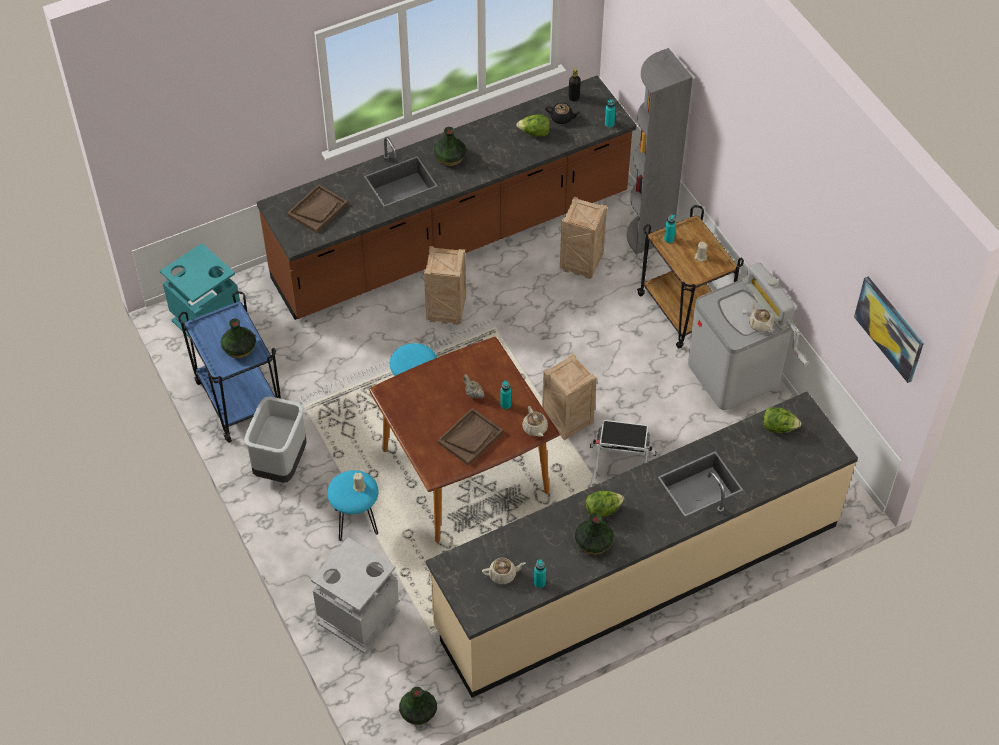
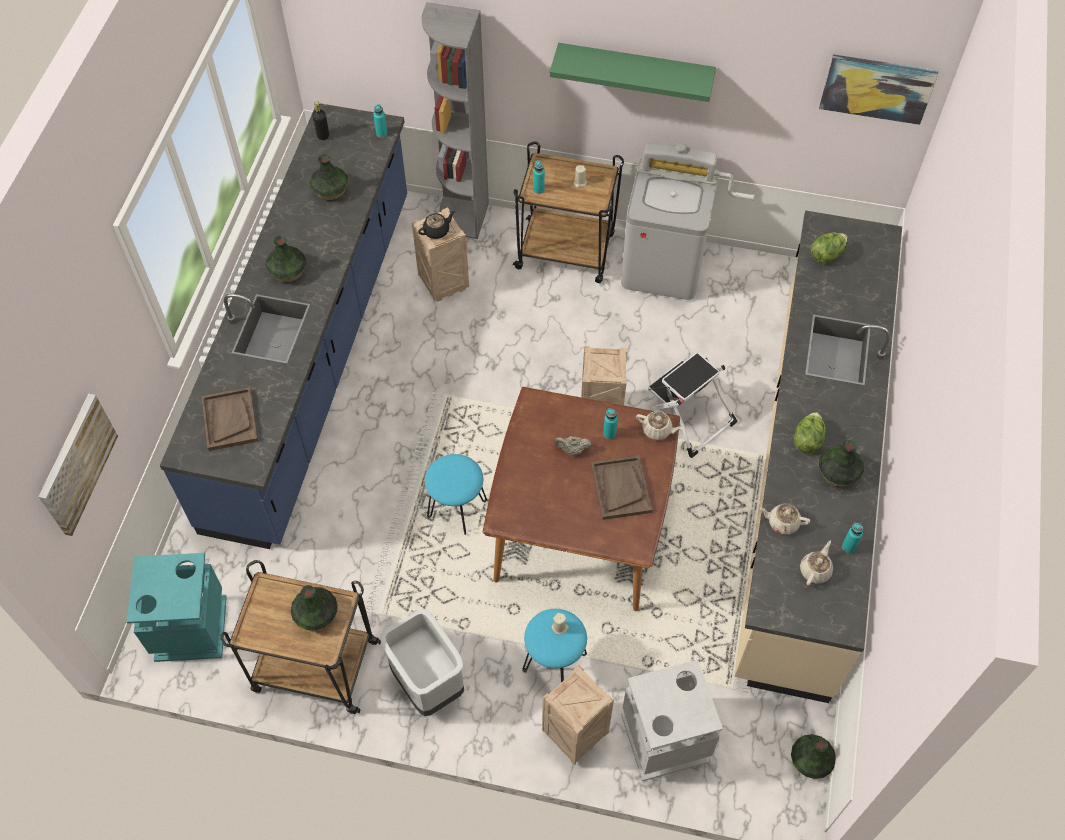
camera: 50 degrees left, 5 degrees up
blue cart [178,291,281,443] -> brown cart [221,560,381,714]
brown counter [257,75,637,320] -> blue counter [160,103,407,549]
crate [424,246,466,325] -> crate moved to [542,664,614,765]
lettuce [516,114,550,137] -> vase [309,154,349,201]
black teapot [545,103,581,124] -> black teapot moved to [418,211,455,239]
beige teapot [749,301,774,333] -> beige teapot moved to [760,504,810,535]
none -> picture [38,394,118,536]
none -> green shelf [549,43,716,102]

